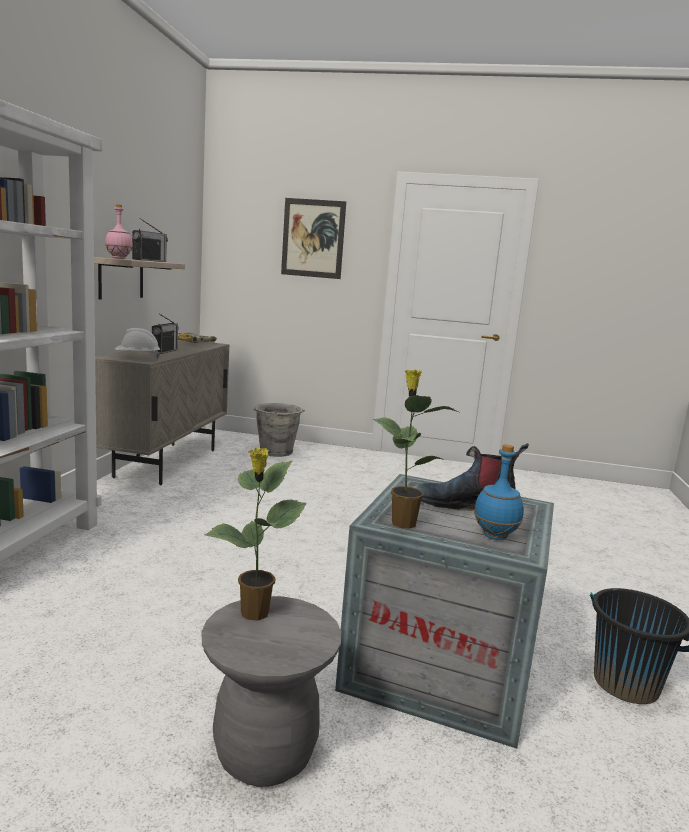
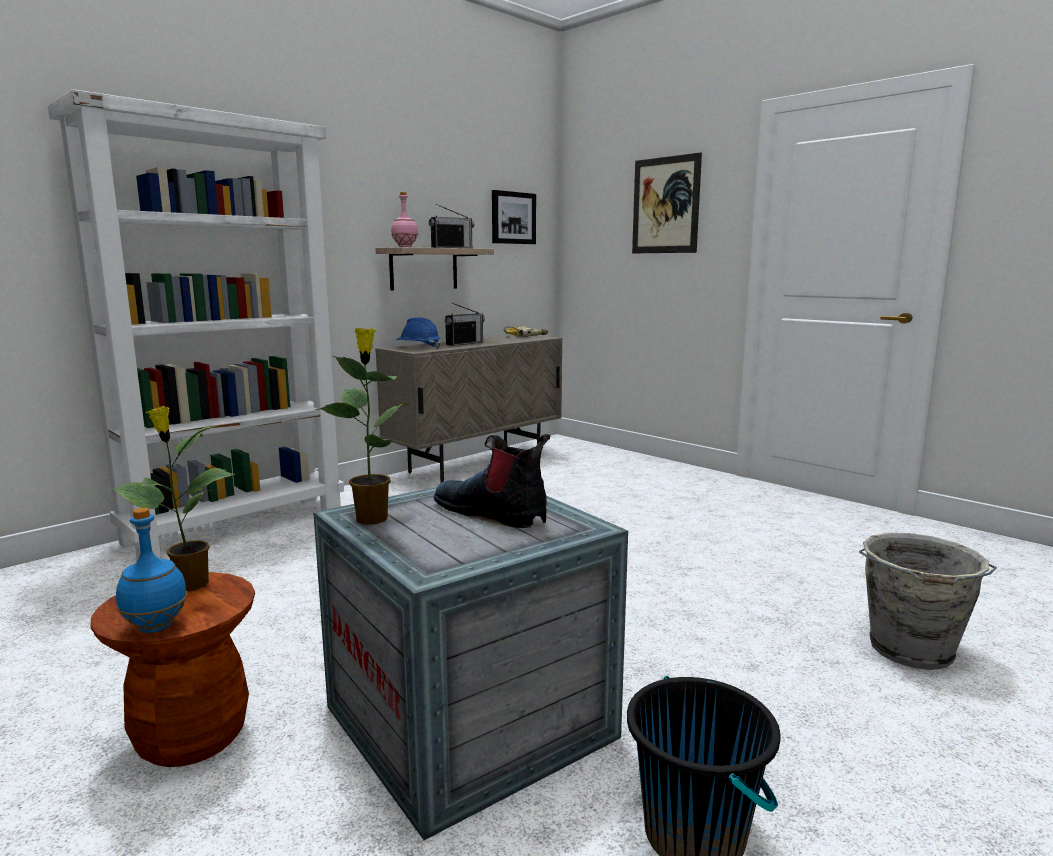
camera: 35 degrees right, 0 degrees up
white hard hat [115,328,161,358] -> blue hard hat [396,317,441,349]
grey stool [201,596,341,787] -> brown stool [90,572,255,767]
grey bucket [253,403,305,457] -> grey bucket moved to [859,533,997,670]
blue bottle [474,444,524,540] -> blue bottle moved to [116,508,187,633]
none -> picture [492,190,536,244]

